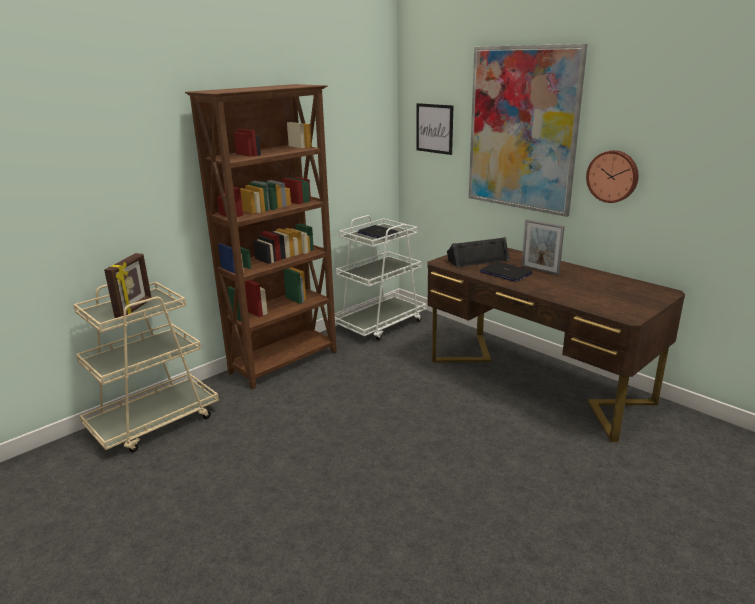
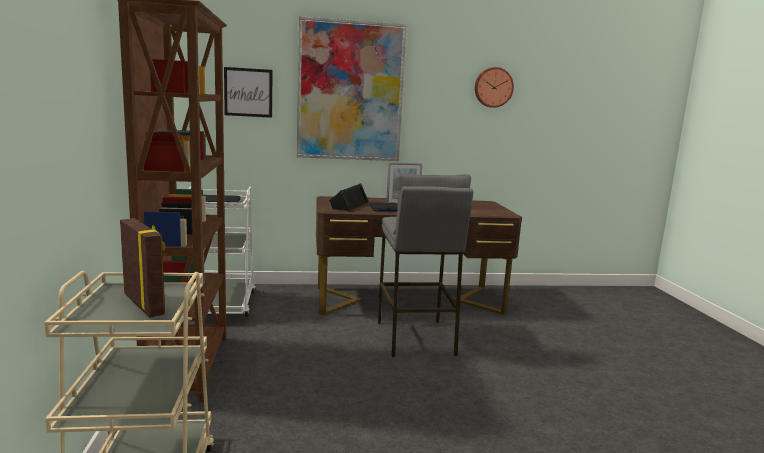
camera: 55 degrees left, 10 degrees down
wall clock [586,150,638,203] -> wall clock moved to [475,67,514,108]
none -> grey stool [378,174,473,357]

